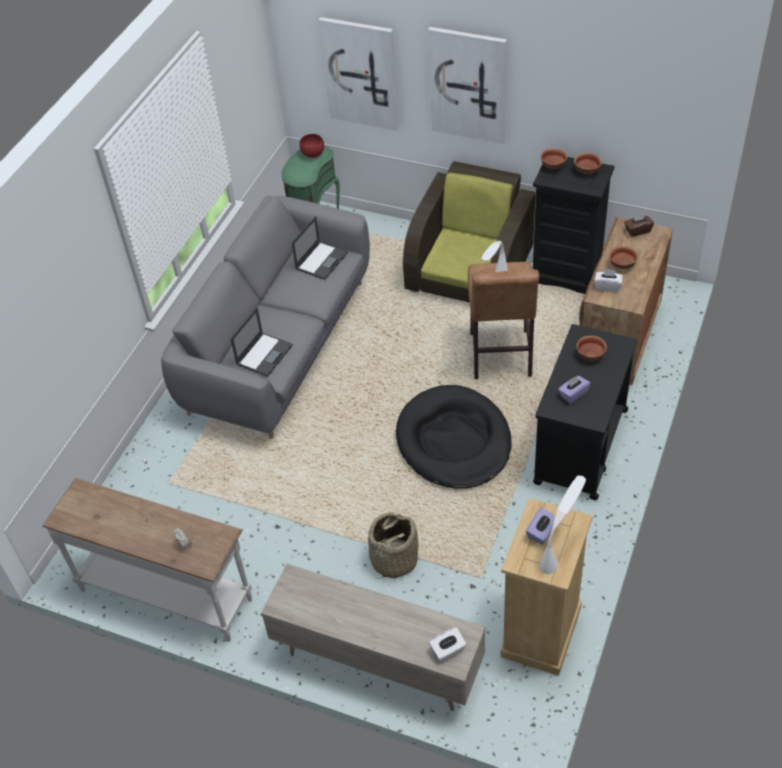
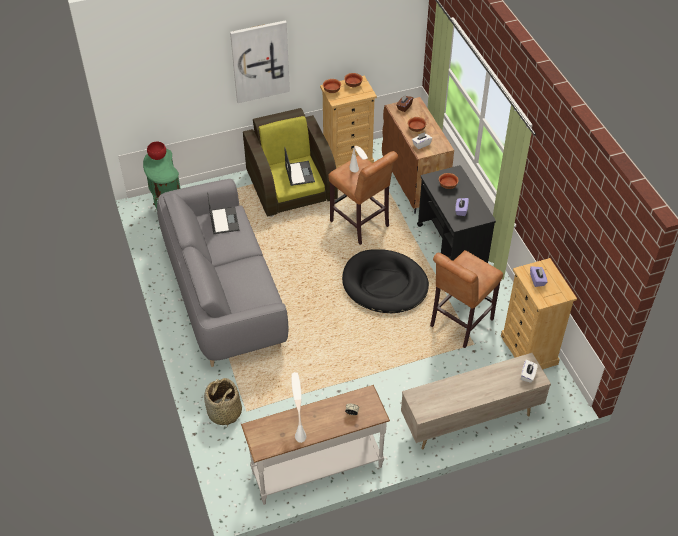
camera: 45 degrees left, 0 degrees up
laptop [230,308,293,377] -> laptop moved to [284,147,315,186]
picture [319,17,399,131] -> none
basket [368,512,418,579] -> basket moved to [204,378,242,428]
black dresser [533,157,615,294] -> beige dresser [320,75,377,169]
white table lamp [540,475,586,574] -> white table lamp moved to [291,372,306,443]
none -> brown stool [430,250,503,348]

